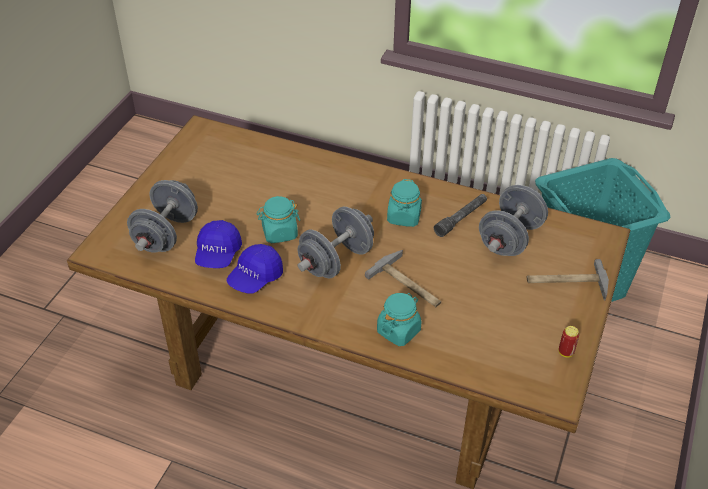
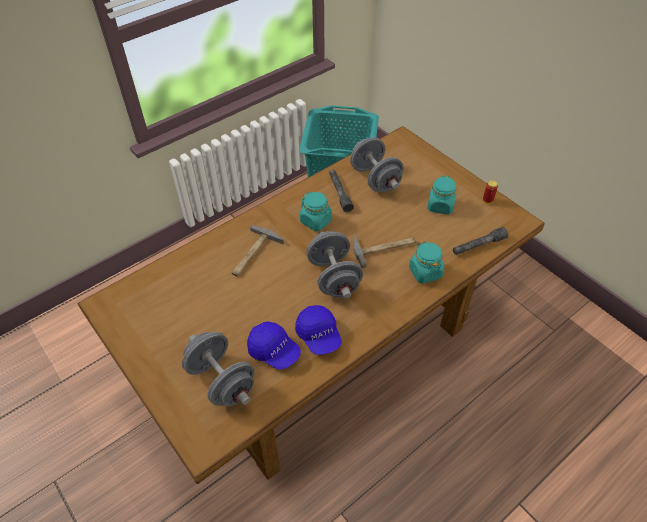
camera: 60 degrees left, 5 degrees up
turquoise jar [257,196,300,243] -> turquoise jar moved to [427,175,456,214]
hammer [527,259,609,301] -> hammer moved to [232,225,284,276]
none -> grey flashlight [453,227,508,255]

